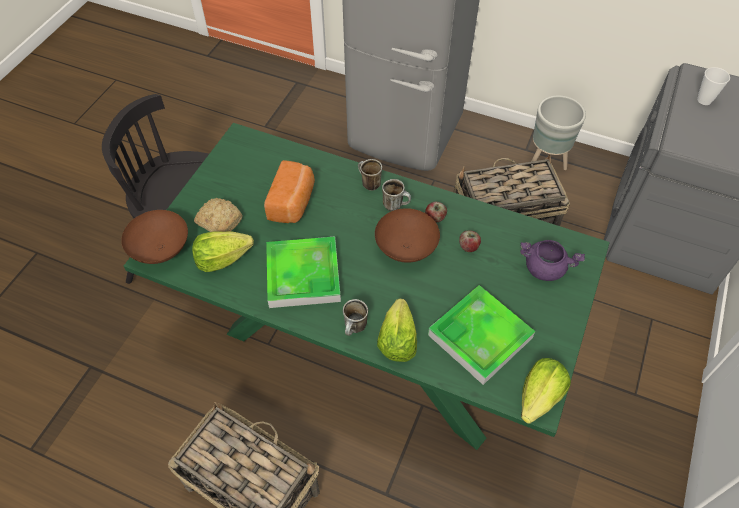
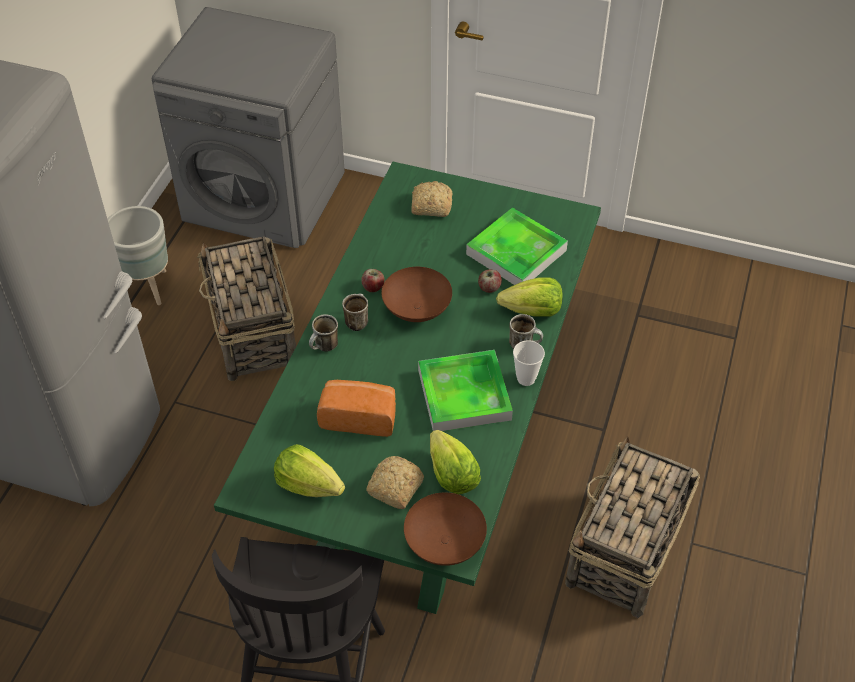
camera: 95 degrees left, 5 degrees down
apple [459,230,481,252] -> apple moved to [478,270,502,293]
purple cooking pot [520,240,585,281] -> bread [411,181,453,217]
lettuce [521,358,571,424] -> lettuce moved to [274,444,345,497]
cup [697,67,730,105] -> cup moved to [513,340,545,386]

